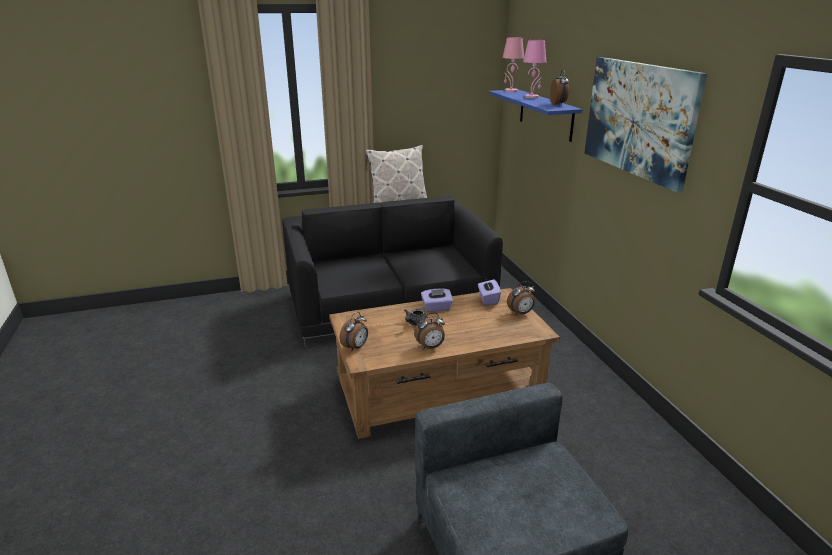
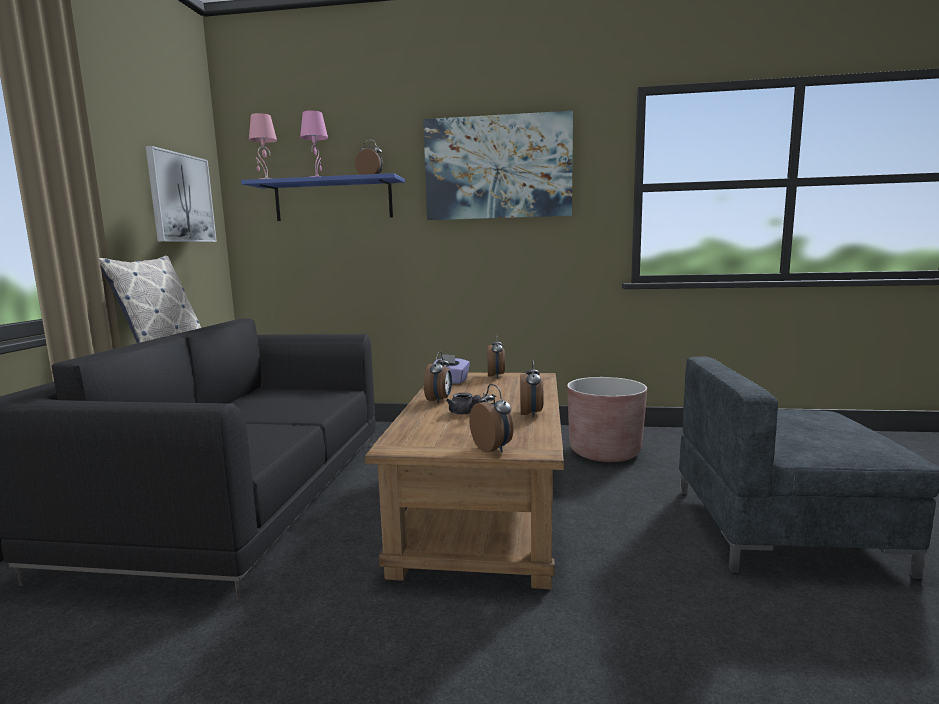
camera: 65 degrees left, 15 degrees down
purple tissue box [421,289,453,312] -> alarm clock [424,351,452,403]
none -> picture [146,146,217,242]
none -> brown planter [567,377,647,462]

